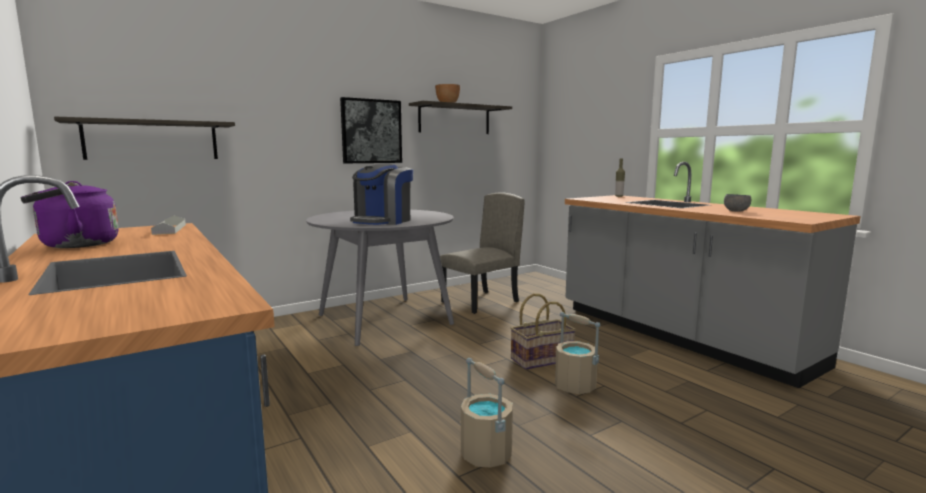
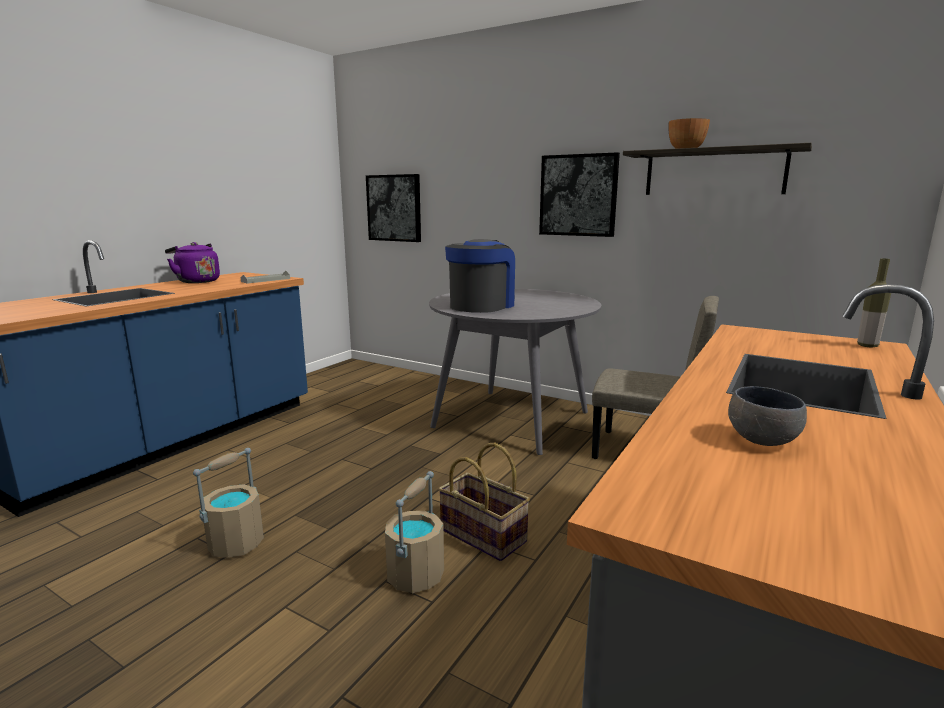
camera: 65 degrees right, 5 degrees up
shelf [54,117,235,160] -> picture [366,174,421,242]
coffee machine [350,163,413,225] -> coffee machine turned 120 degrees clockwise [445,239,515,313]

